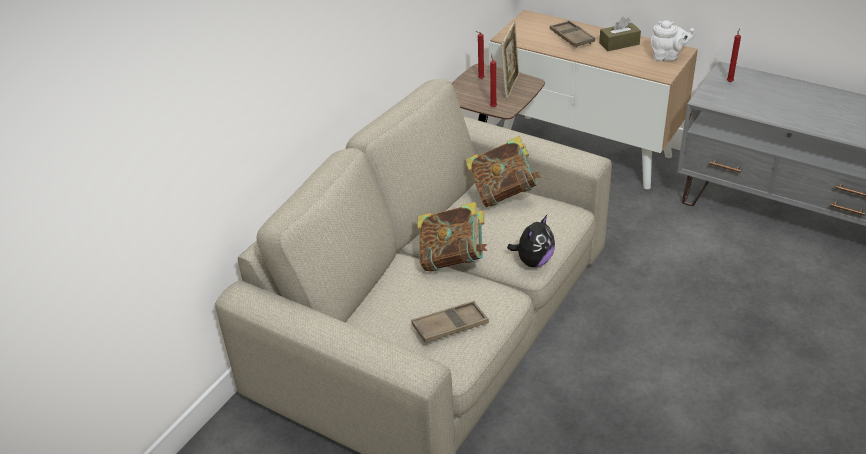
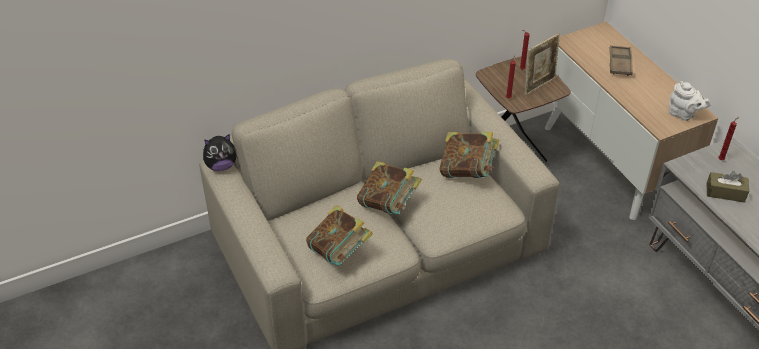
camera: 30 degrees right, 5 degrees up
brown tray [411,301,489,343] -> book [306,205,373,266]
plush toy [507,215,555,267] -> plush toy moved to [203,134,237,171]
brown tissue box [599,17,641,51] -> brown tissue box moved to [707,171,749,203]

